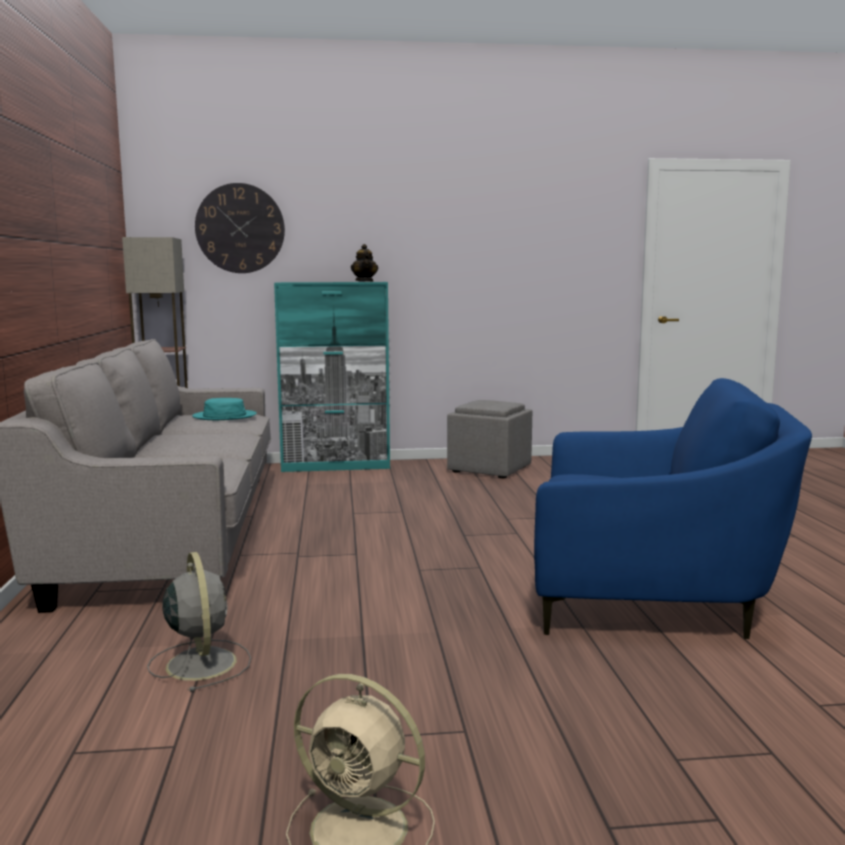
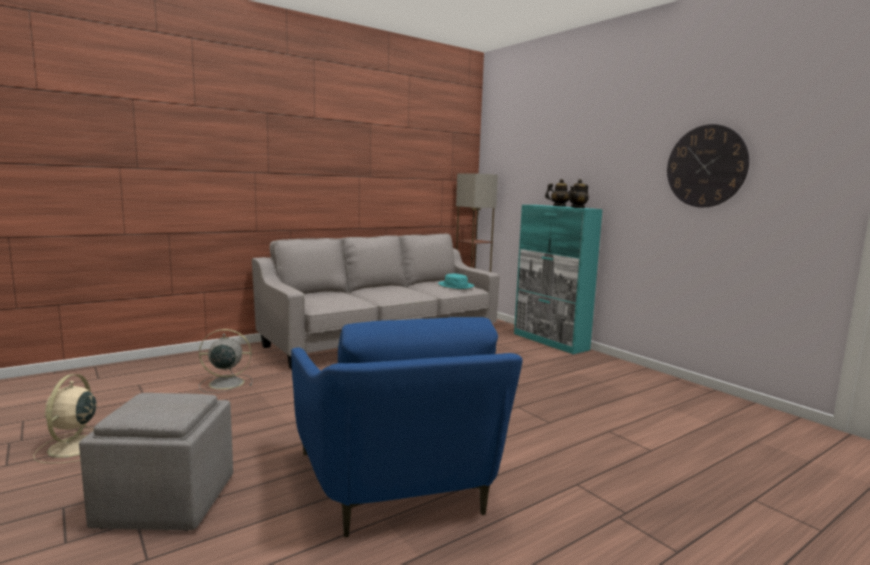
camera: 60 degrees right, 0 degrees up
grey fan [147,552,251,692] -> grey fan turned 135 degrees counterclockwise [199,329,252,393]
wall clock [195,183,285,273] -> wall clock moved to [667,124,749,207]
grey ottoman [447,400,532,478] -> grey ottoman moved to [79,393,233,531]
none -> teapot [545,179,571,206]

